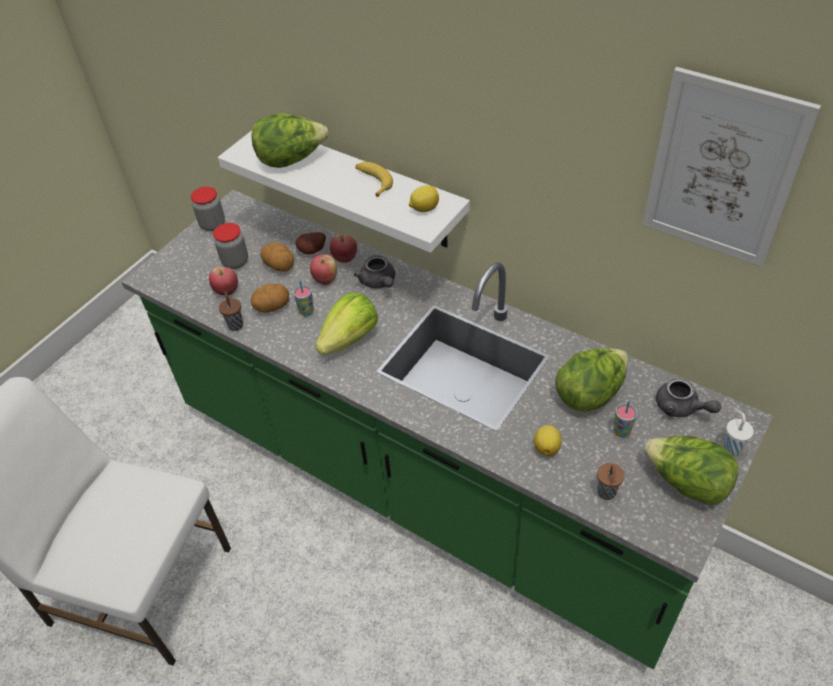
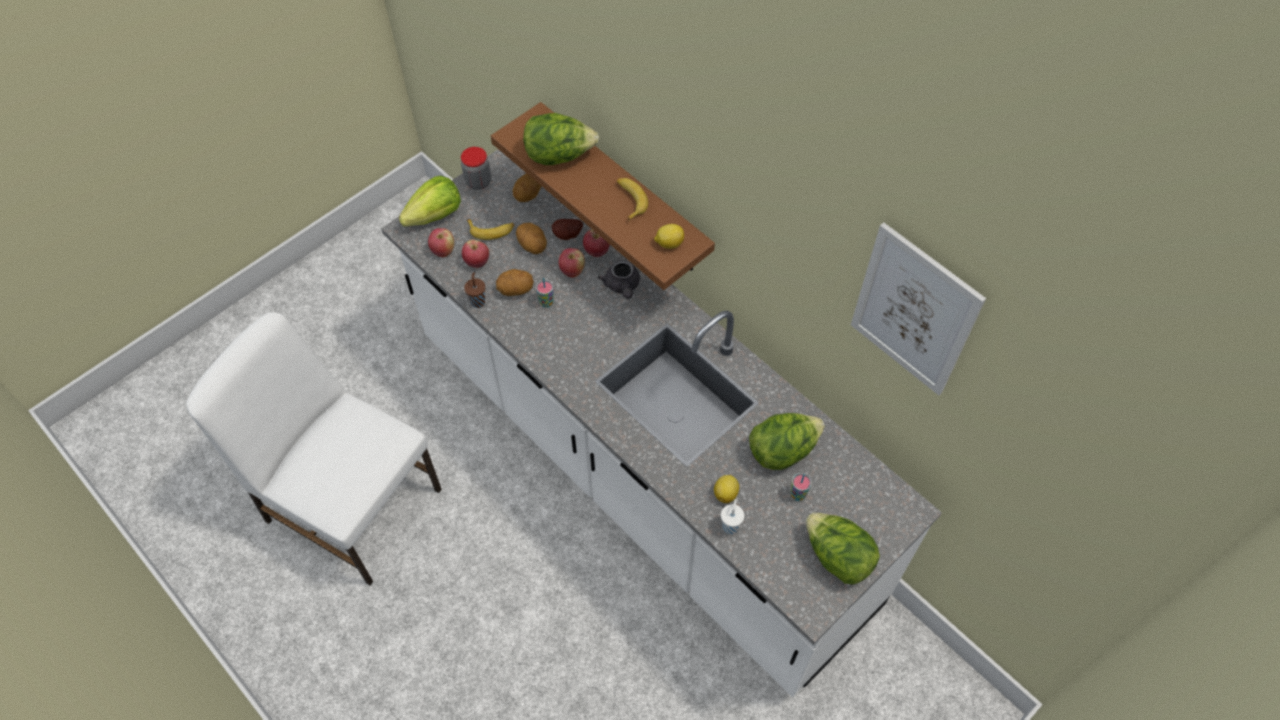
camera: 10 degrees right, 10 degrees up
green counter [122,190,773,669] -> white counter [381,149,942,697]
jar [213,223,248,269] -> banana [467,219,515,240]
white shelf [218,131,470,253] -> brown shelf [491,102,715,290]
lettuce [316,293,378,355] -> lettuce moved to [399,175,461,226]
brown cup [597,463,624,500] -> none
grey teapot [656,378,721,417] -> none
white cup [723,411,754,455] -> white cup moved to [721,499,744,535]
none -> apple [428,228,454,257]
none -> potato [513,173,541,202]

